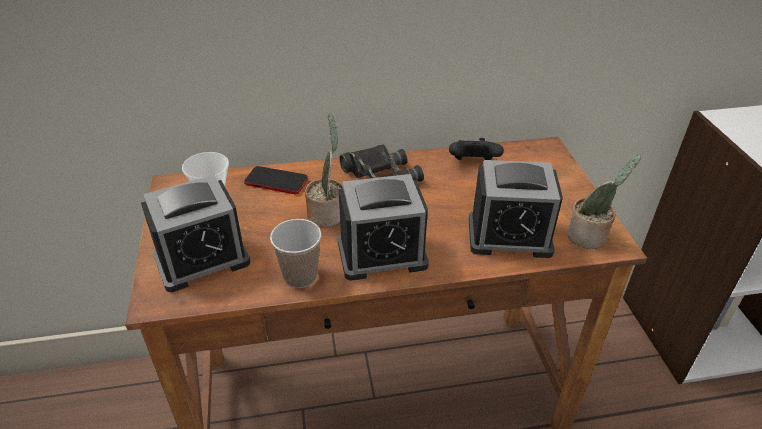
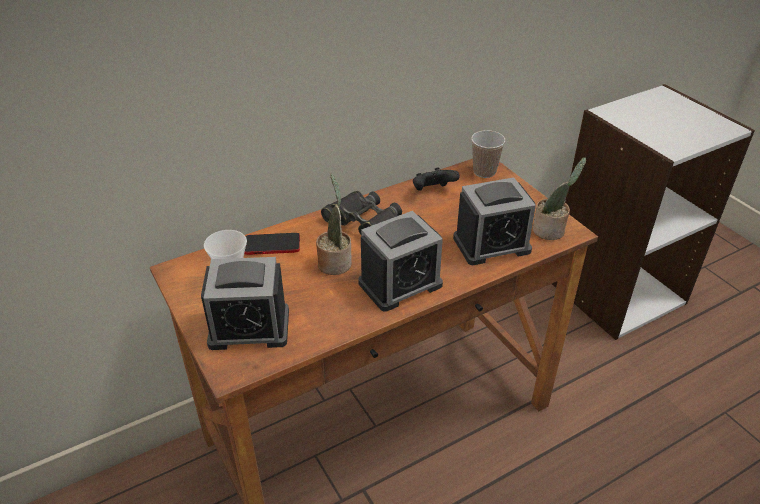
camera: 20 degrees left, 0 degrees up
alarm clock [141,175,251,292] -> alarm clock turned 45 degrees clockwise [201,257,289,350]
cup [270,219,321,288] -> cup moved to [471,130,505,178]

